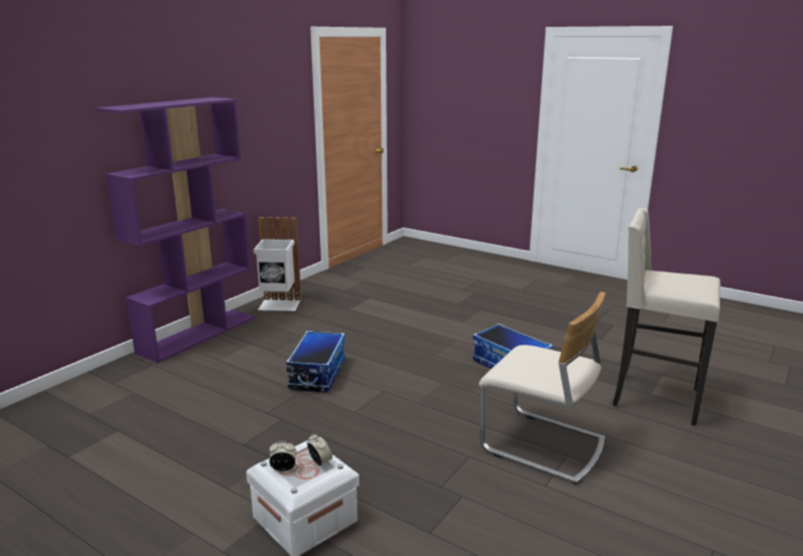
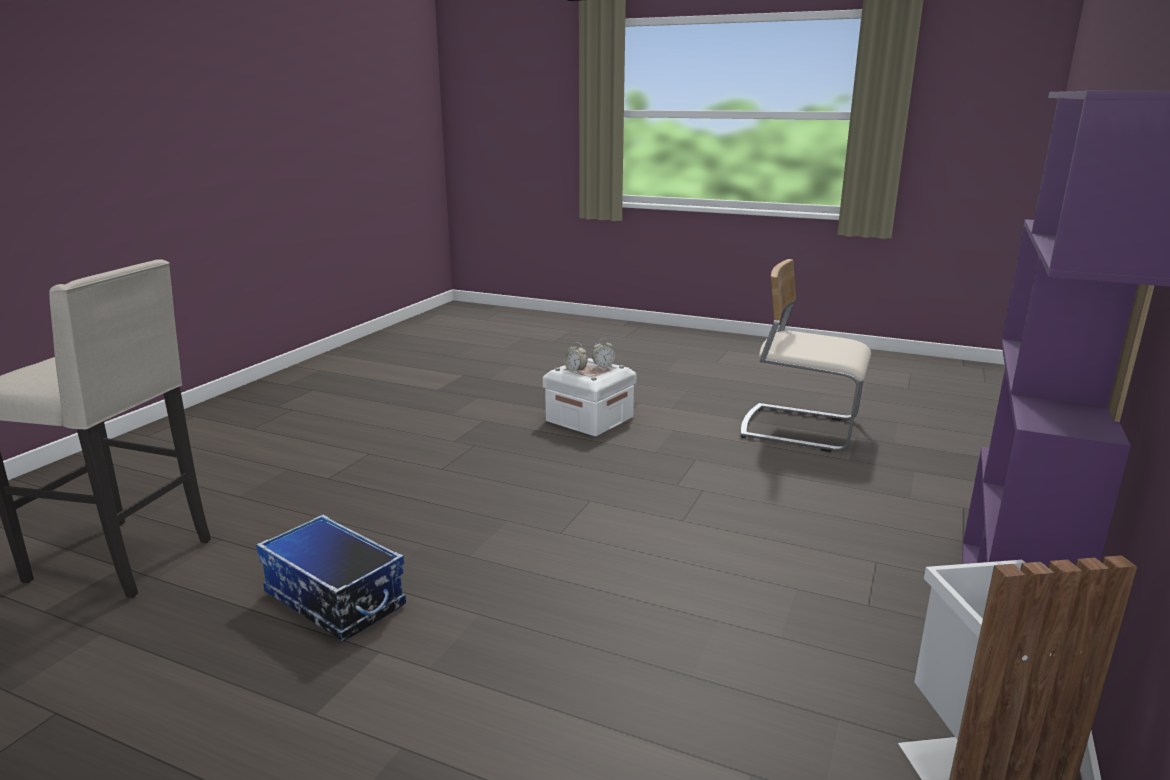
camera: 170 degrees right, 0 degrees up
storage box [286,331,345,393] -> none
beige chair [479,292,606,485] -> beige chair moved to [741,259,871,452]

